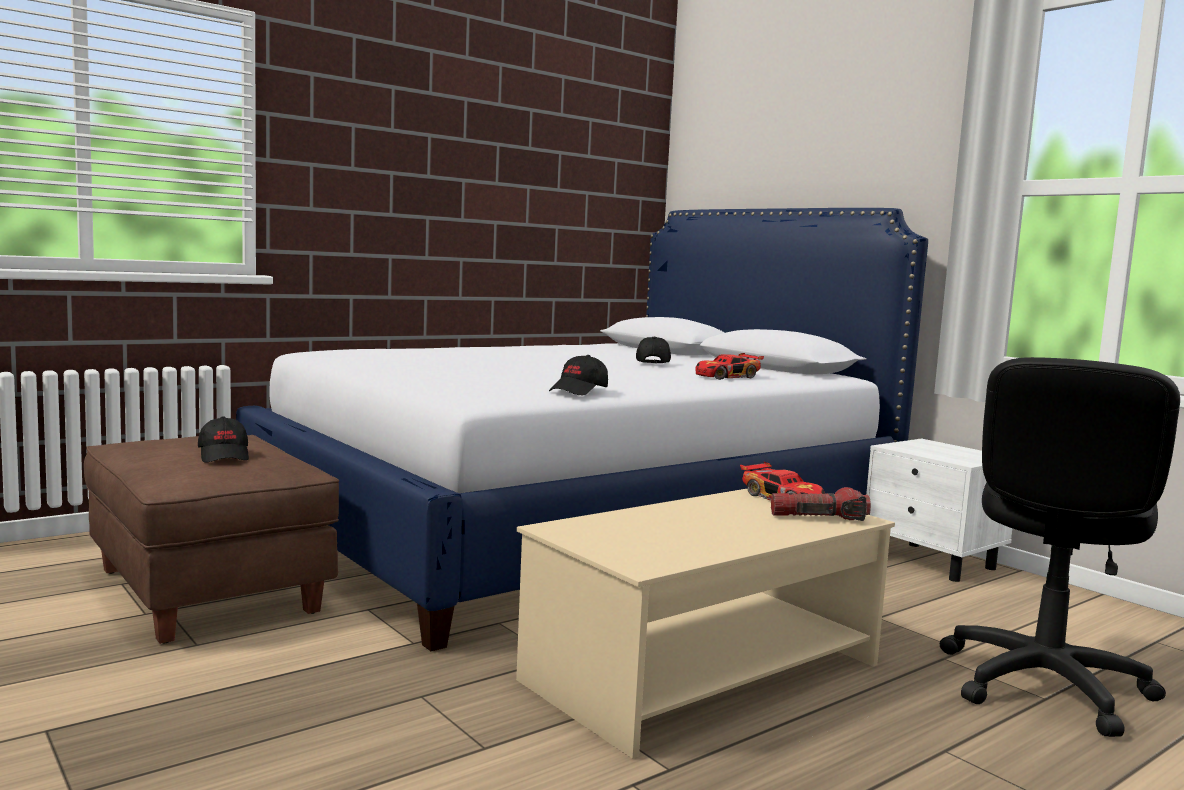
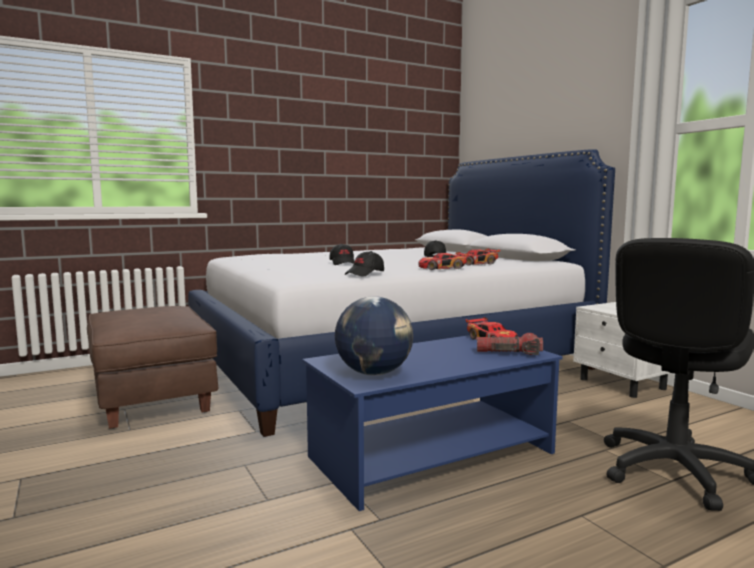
camera: 10 degrees right, 0 degrees up
black cap [198,416,249,463] -> black cap moved to [329,244,355,265]
beige coffee table [516,488,895,759] -> blue coffee table [302,335,563,511]
none -> globe [335,296,413,375]
none -> toy car [419,252,469,270]

